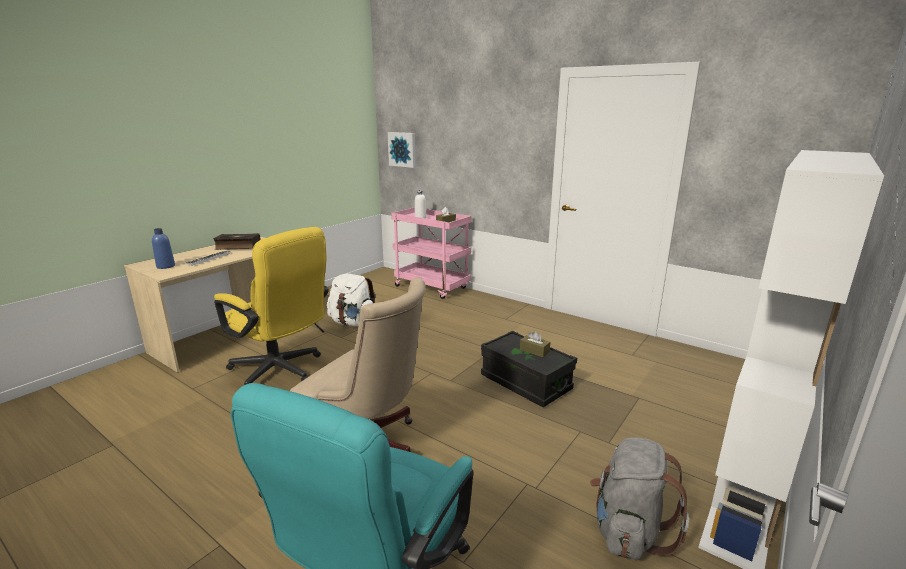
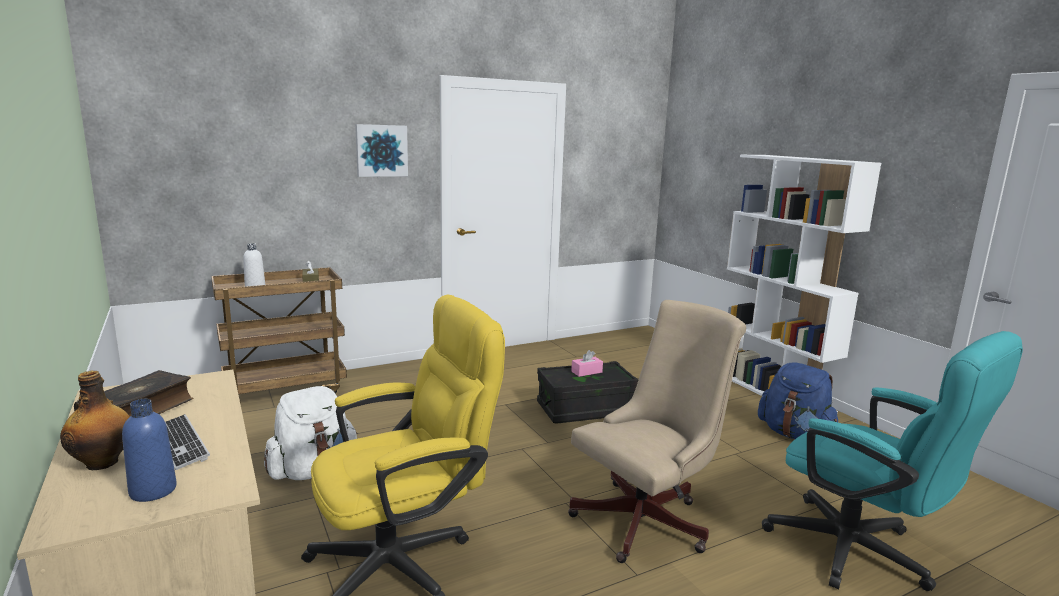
camera: 65 degrees left, 5 degrees down
picture [388,132,416,168] -> picture moved to [355,124,408,177]
pink cart [391,207,472,299] -> brown cart [211,267,347,403]
brown tissue box [520,331,550,357] -> pink tissue box [571,350,603,377]
grey backpack [590,437,689,560] -> blue backpack [758,362,838,439]
none -> bottle [60,371,130,470]

